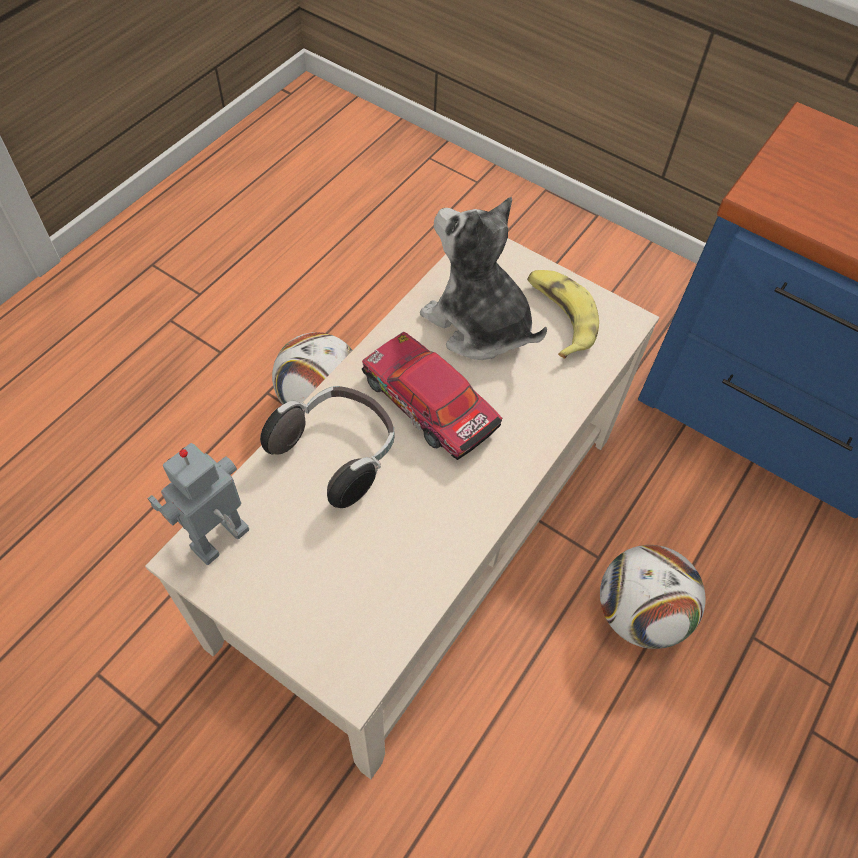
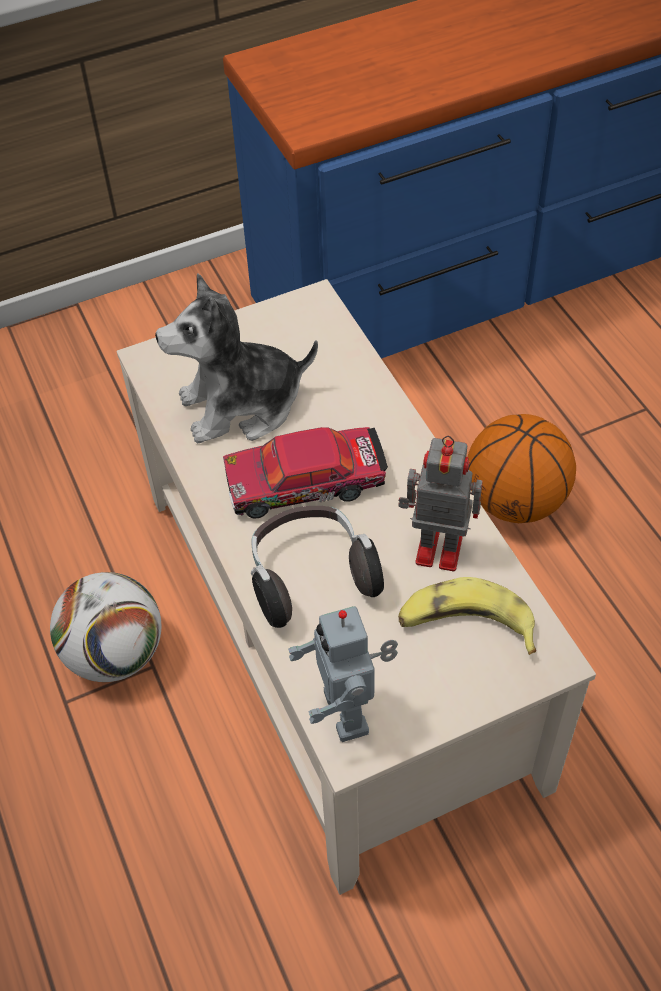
camera: 55 degrees left, 5 degrees down
banana [527,270,599,359] -> banana moved to [398,577,536,655]
football [600,545,706,649] -> basketball [468,414,576,523]
none -> toy robot [398,436,483,571]

